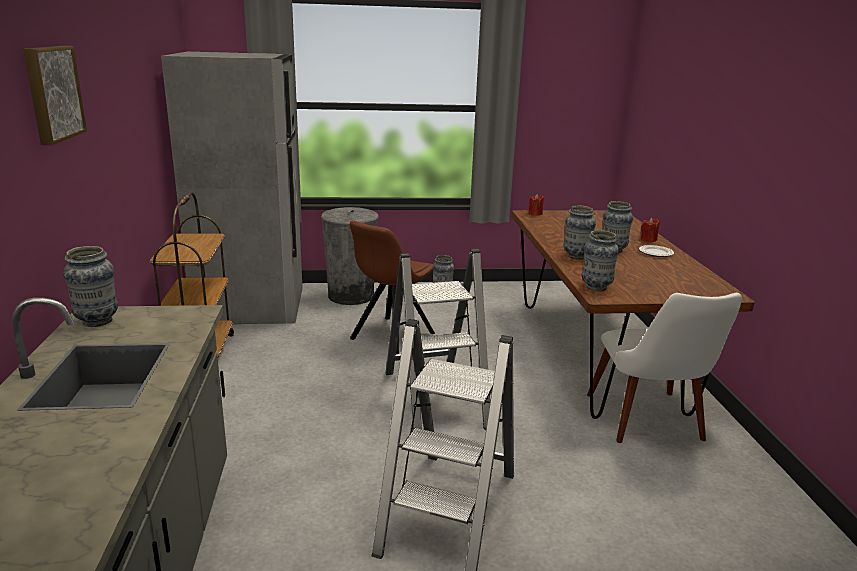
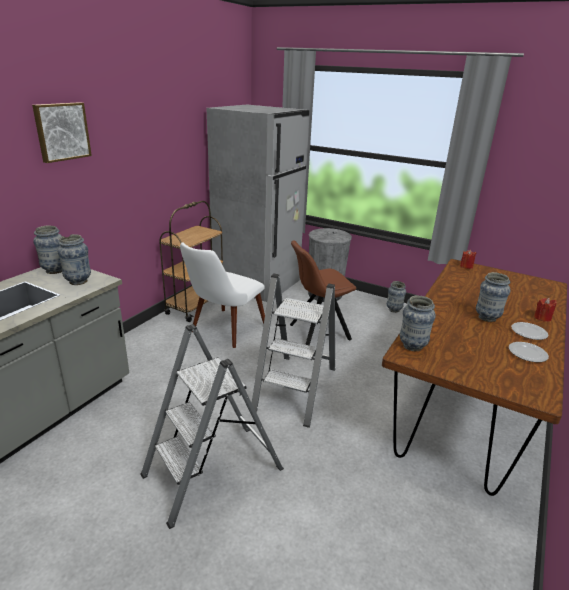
camera: 35 degrees right, 5 degrees up
vase [564,206,596,260] -> vase moved to [57,234,91,285]
white chair [587,293,742,443] -> white chair moved to [180,242,265,348]
none -> plate [509,342,549,362]

